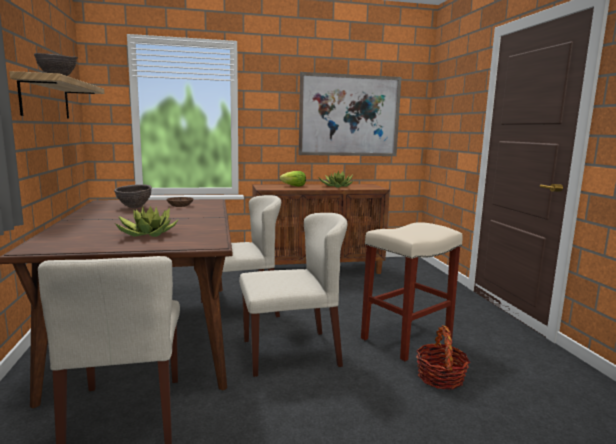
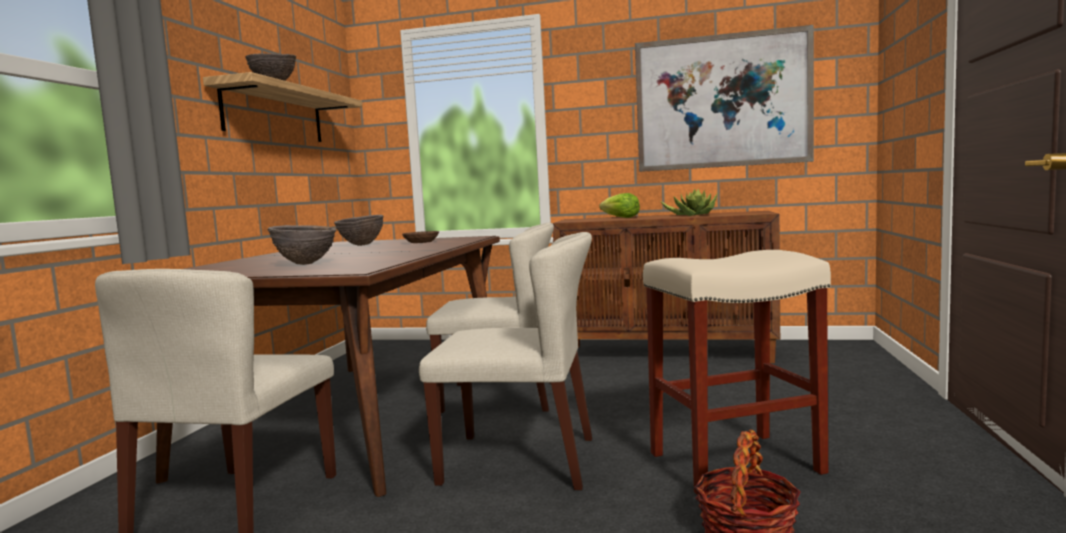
camera: 25 degrees right, 5 degrees down
potted plant [115,206,179,237] -> brown bowl [268,225,336,265]

